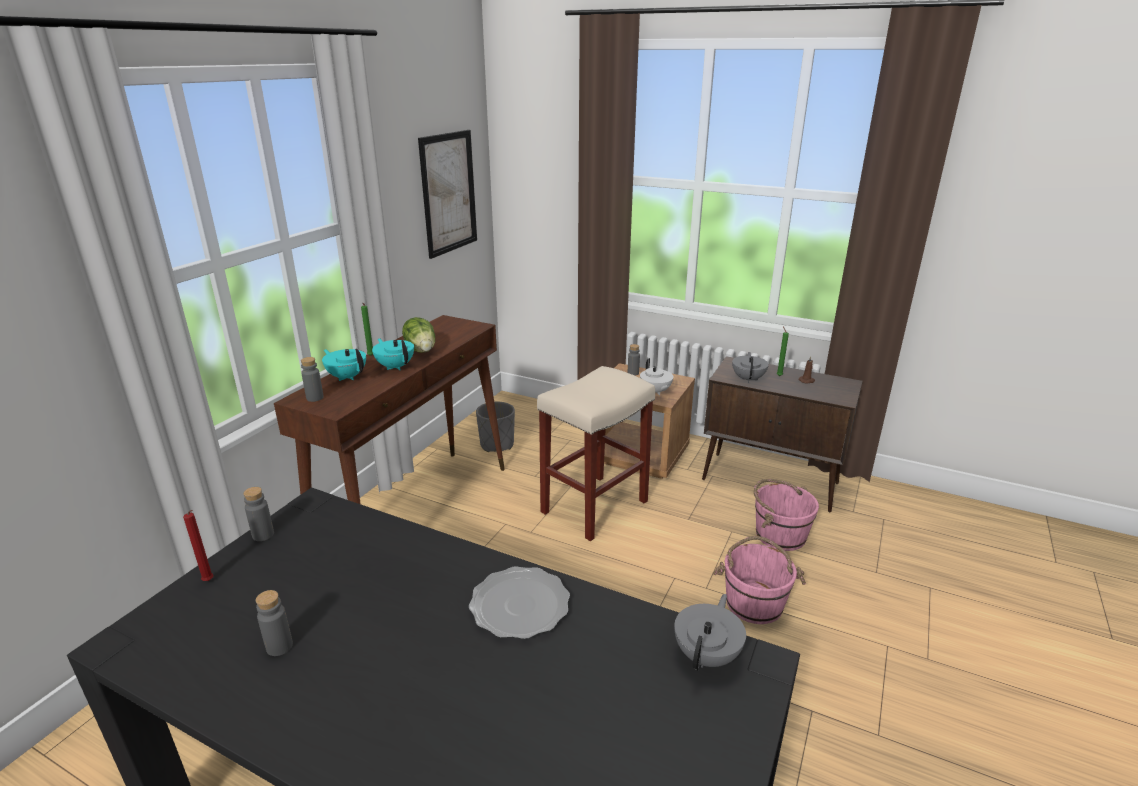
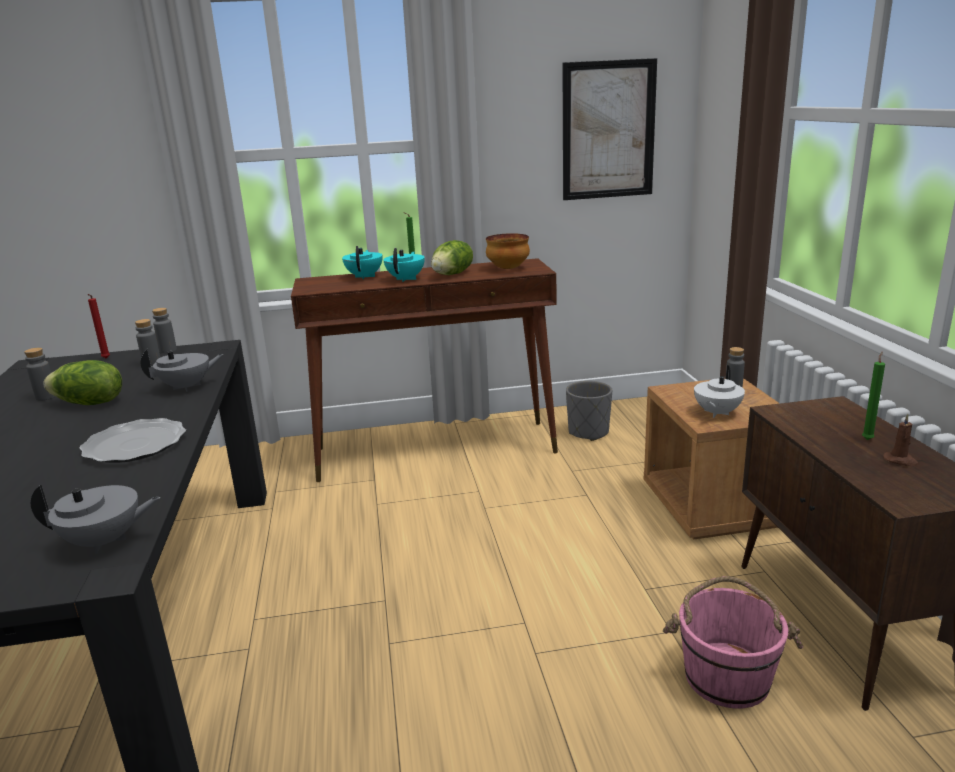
camera: 55 degrees right, 5 degrees down
grey bottle [301,357,324,402] -> grey bottle moved to [135,319,160,366]
beige stool [537,366,655,541] -> none
pink bucket [713,536,806,624] -> none
grey teapot [732,352,769,383] -> grey teapot moved to [141,349,224,392]
none -> lettuce [43,360,122,405]
none -> bowl [486,233,530,269]

